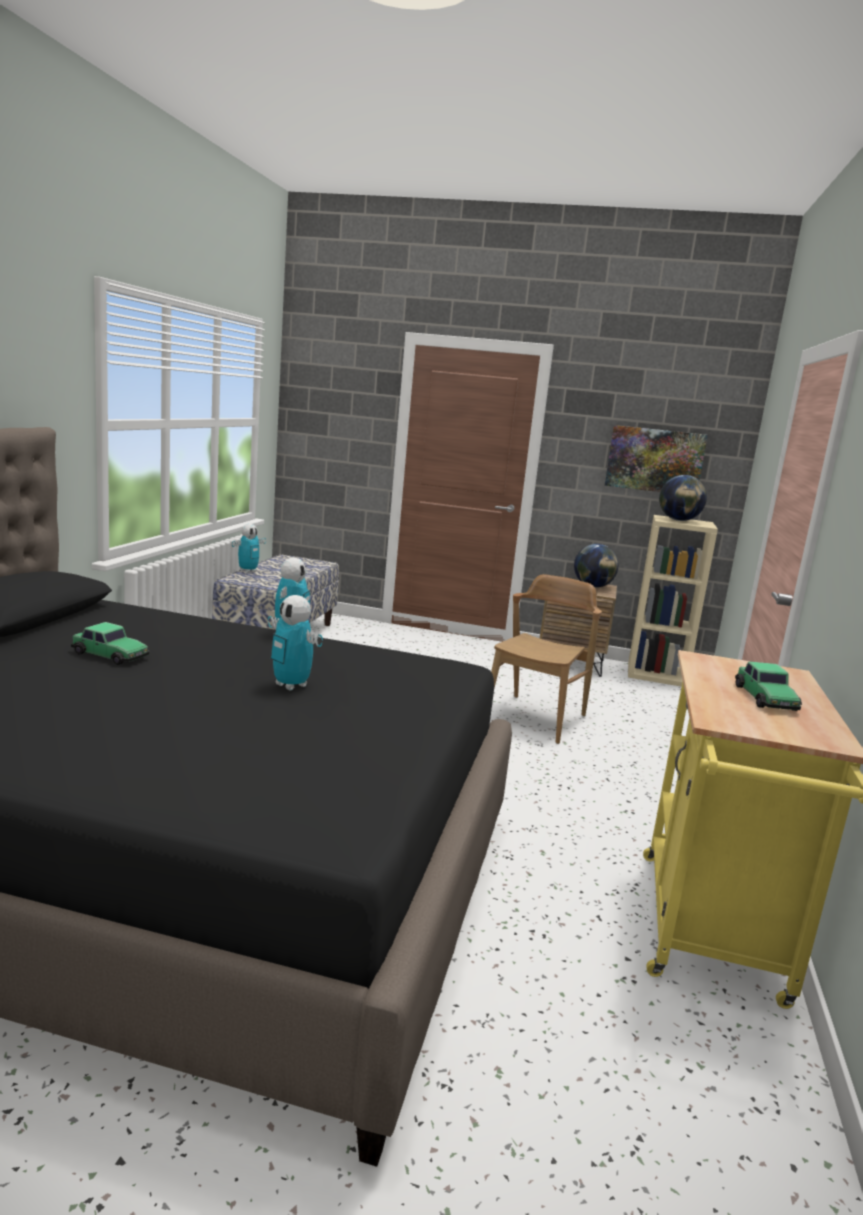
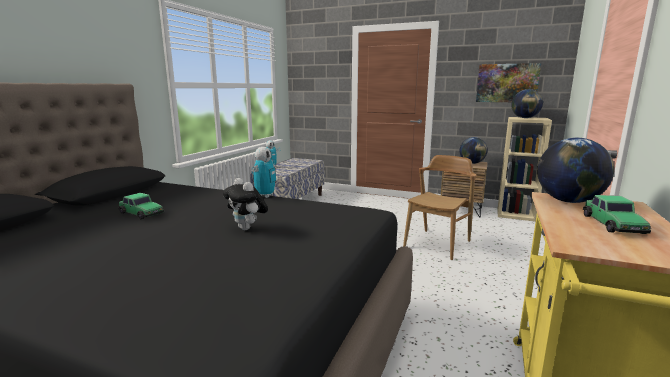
camera: 10 degrees right, 0 degrees up
toy robot [268,595,323,691] -> plush toy [223,178,268,230]
none -> globe [537,138,614,203]

